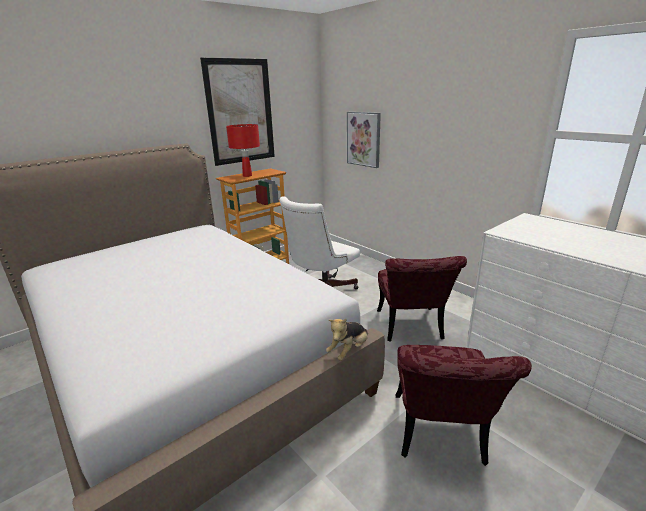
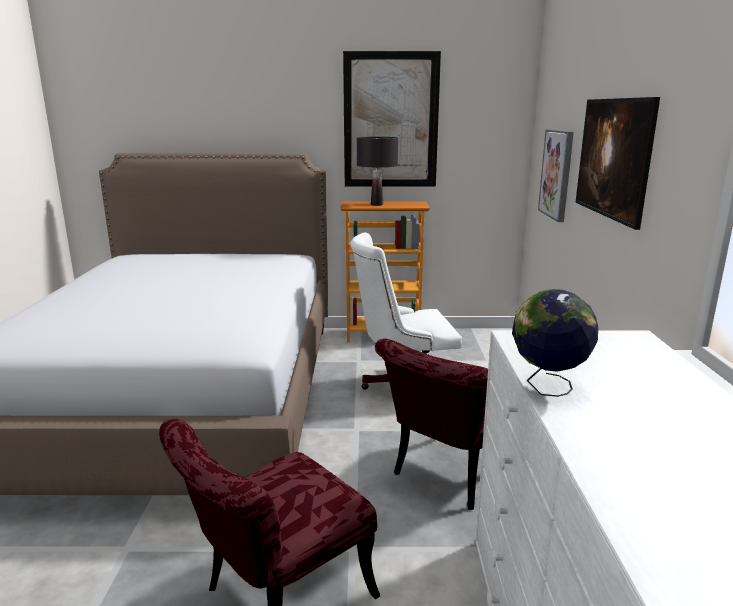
camera: 40 degrees right, 5 degrees down
red table lamp [226,124,260,177] -> black table lamp [357,137,398,206]
plush toy [326,318,368,361] -> none
none -> globe [512,289,598,397]
none -> picture [575,97,660,230]

